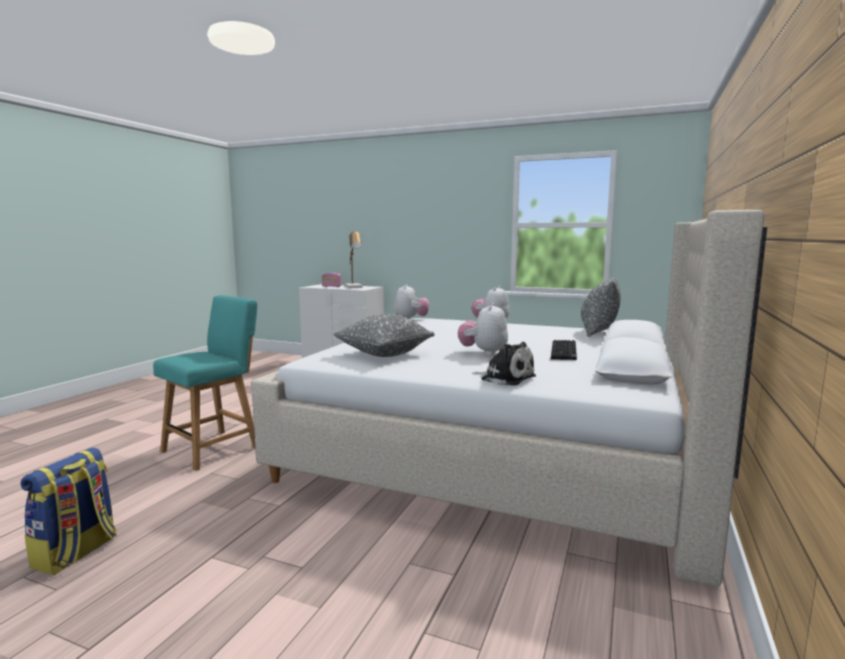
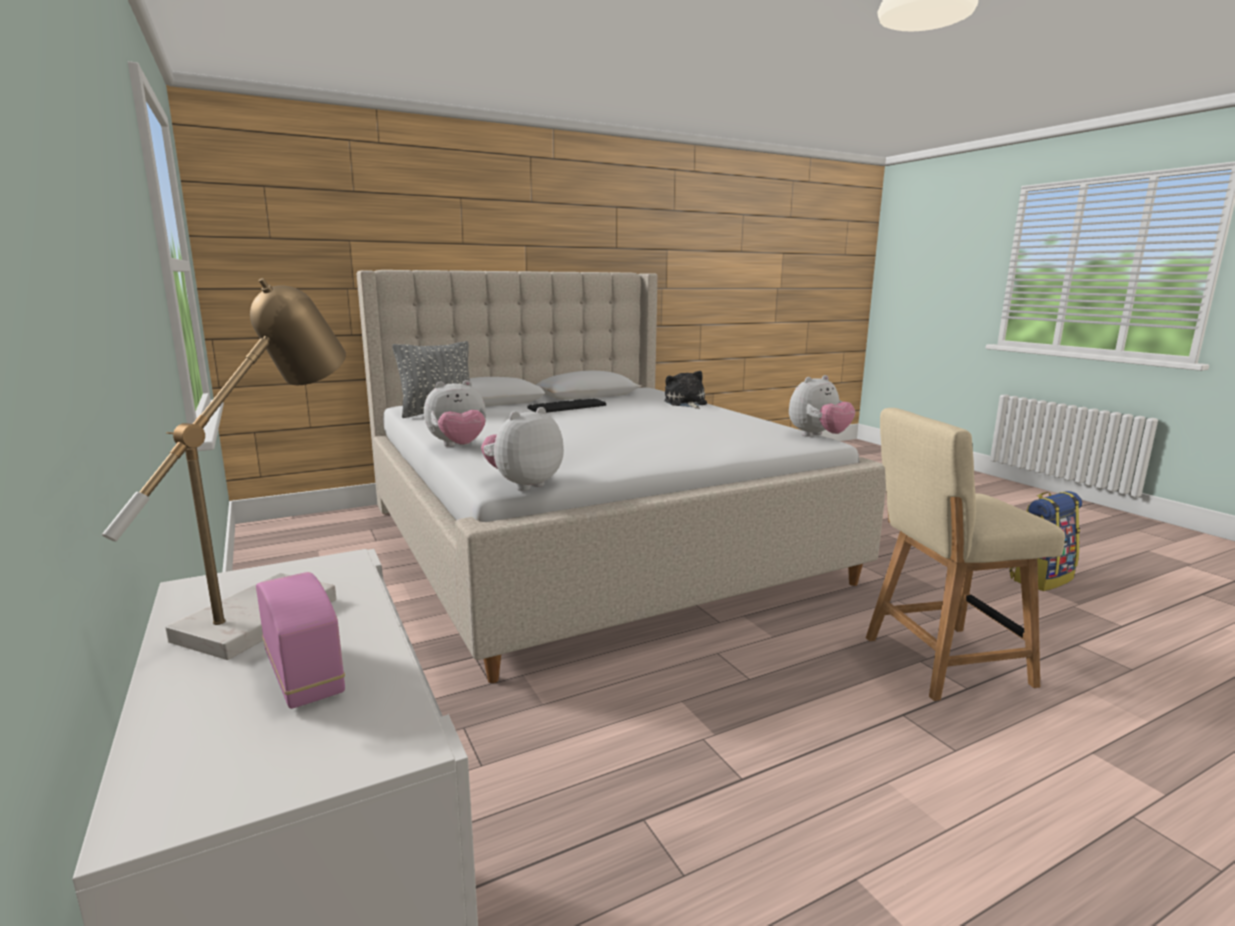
camera: 140 degrees left, 5 degrees up
turquoise chair [153,295,257,471] -> beige chair [866,408,1065,701]
grey pillow [334,314,435,357] -> none
plush toy [458,303,508,356] -> plush toy moved to [789,375,855,437]

